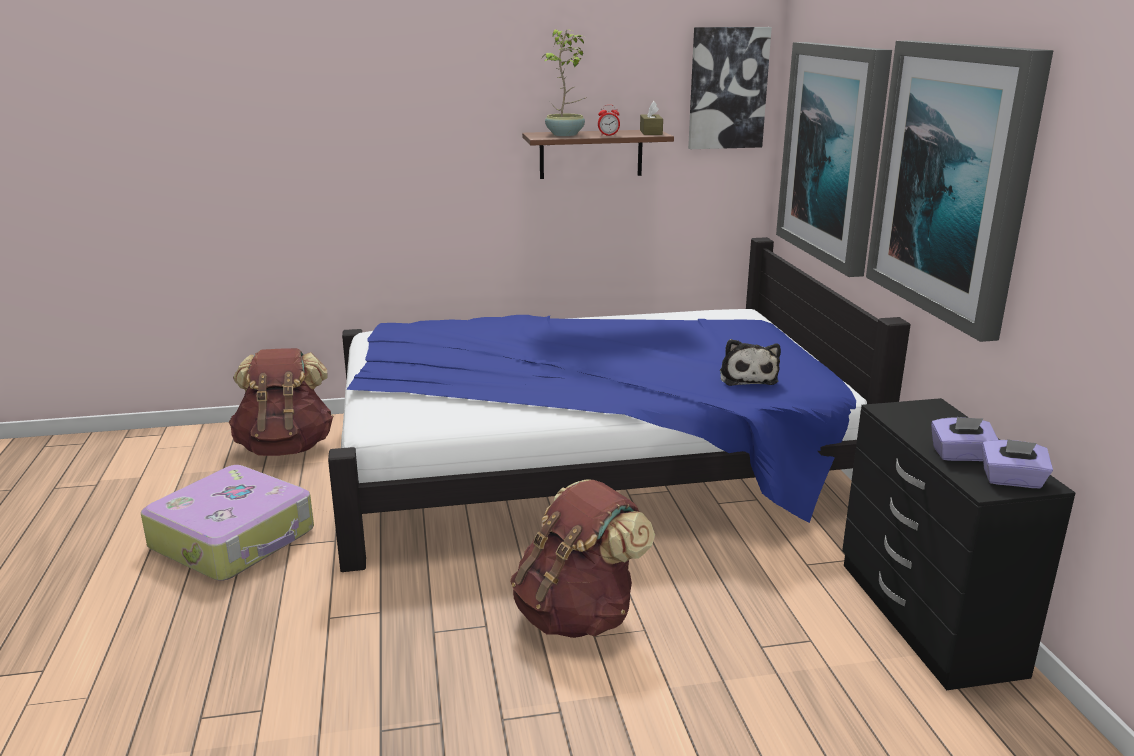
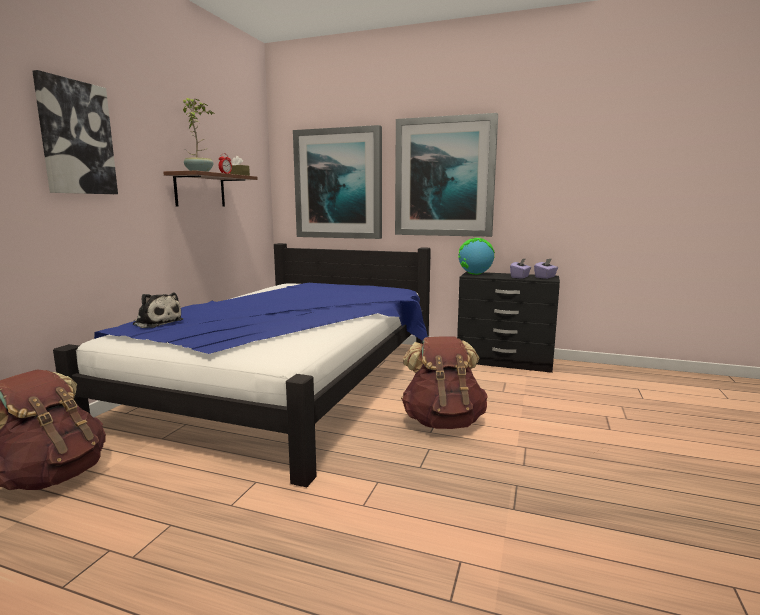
camera: 60 degrees left, 10 degrees down
suitcase [141,465,314,581] -> none
picture [688,27,772,149] -> picture moved to [32,70,118,194]
plush toy [720,339,781,386] -> plush toy moved to [133,293,183,328]
none -> globe [458,238,495,275]

